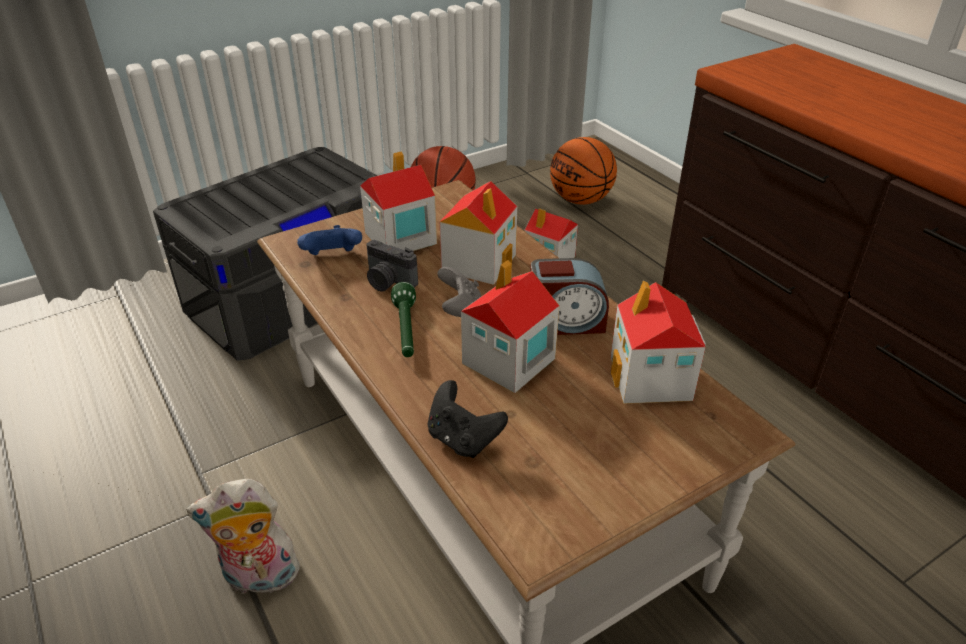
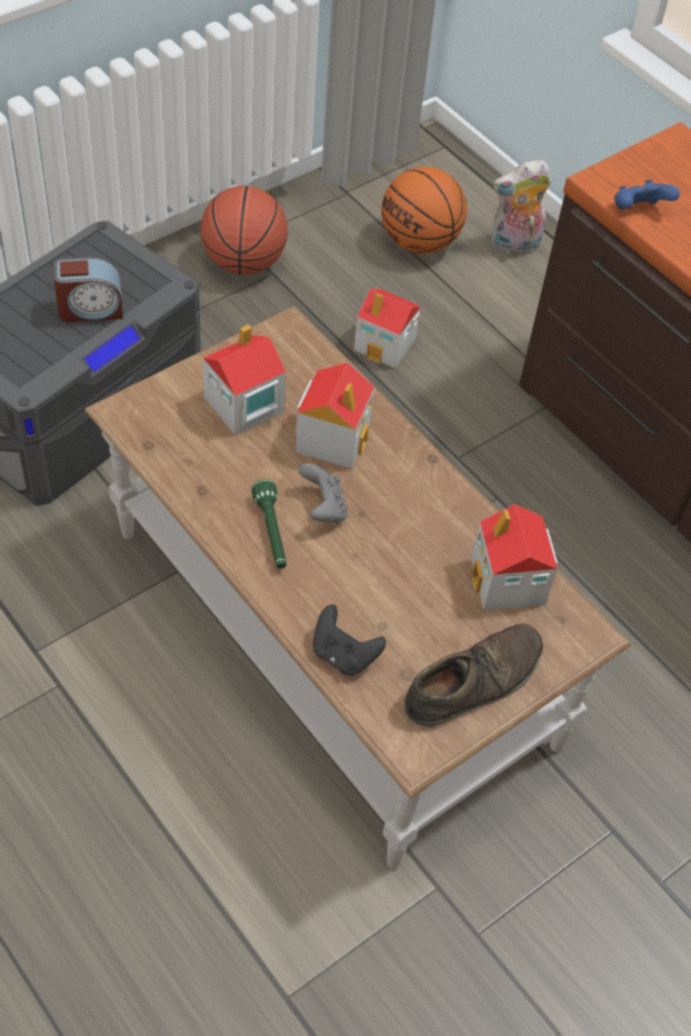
camera: 10 degrees left, 15 degrees up
plush toy [186,479,302,594] -> plush toy moved to [491,159,551,254]
blue game controller [297,225,362,255] -> blue game controller moved to [614,179,680,210]
camera [366,240,418,292] -> none
toy house [461,260,559,393] -> none
alarm clock [530,258,609,335] -> alarm clock moved to [53,257,123,322]
none -> brown shoe [404,624,543,727]

